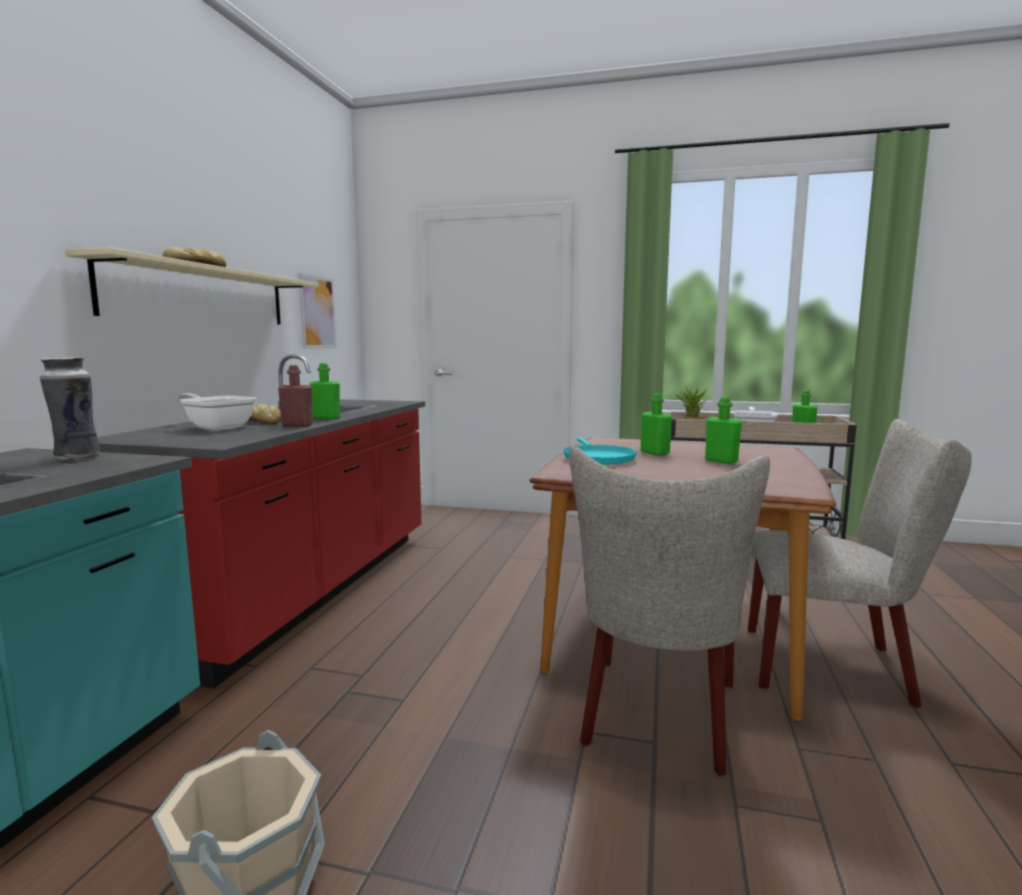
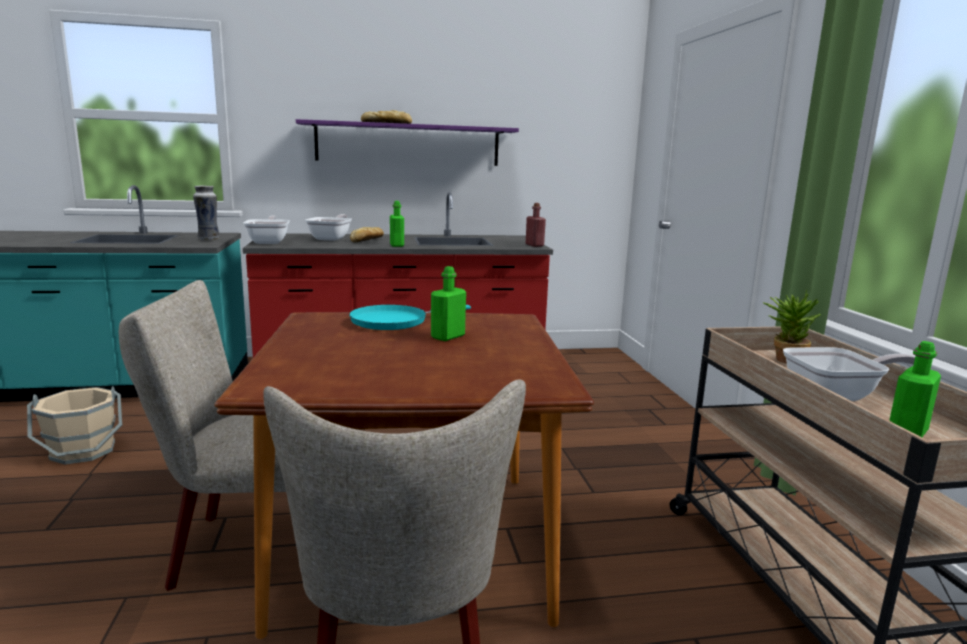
camera: 65 degrees right, 5 degrees up
beige shelf [65,247,318,325] -> purple shelf [296,119,519,166]
red bottle [278,365,313,427] -> red bottle moved to [526,203,546,247]
picture [298,273,337,349] -> none
green bottle [705,397,742,464] -> none
none -> frying pan [243,215,290,244]

